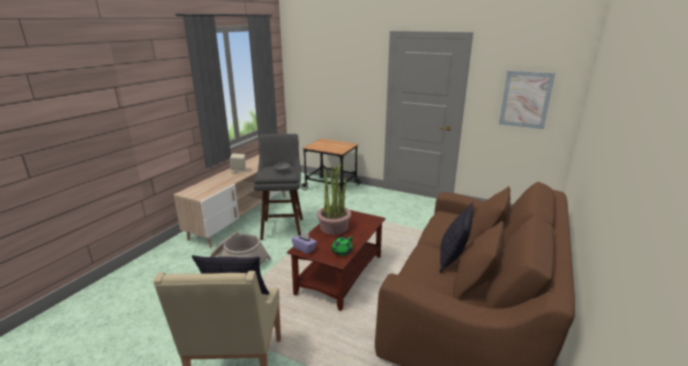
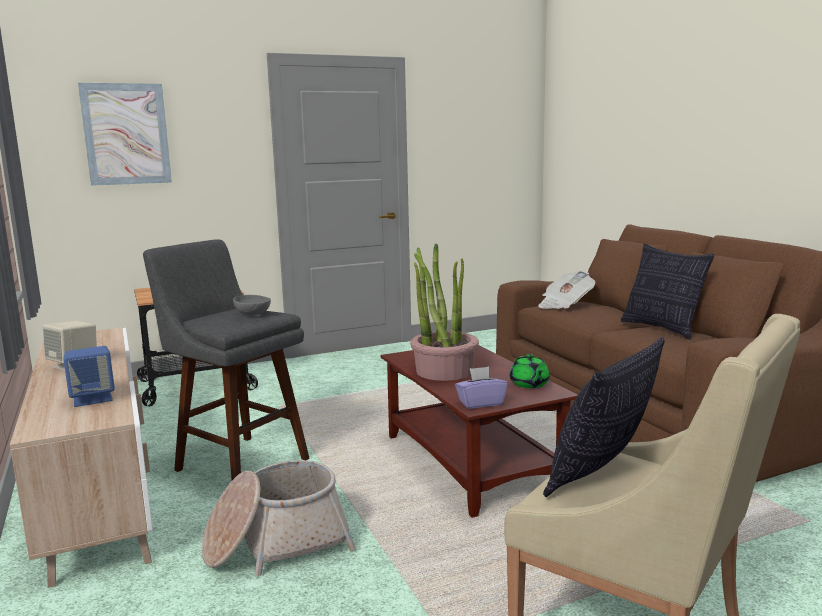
camera: 50 degrees left, 10 degrees down
picture [499,71,555,129] -> picture moved to [78,83,172,186]
none -> blue speaker [64,346,115,407]
none -> newspaper [538,271,595,309]

